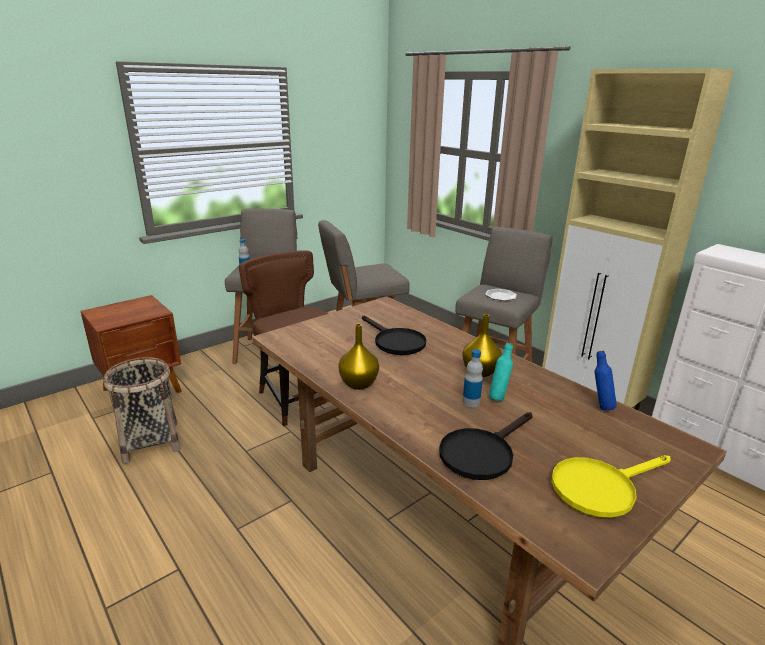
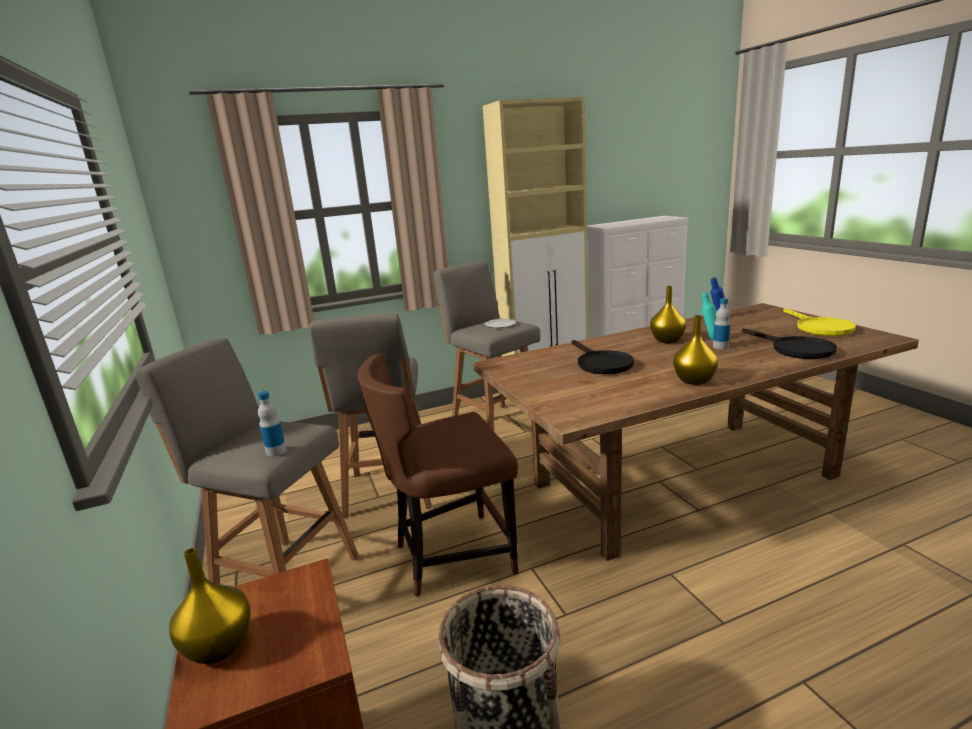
camera: 70 degrees left, 5 degrees down
black frying pan [362,315,426,355] -> black frying pan turned 90 degrees clockwise [572,340,634,374]
none -> yellow vase [169,548,251,664]

